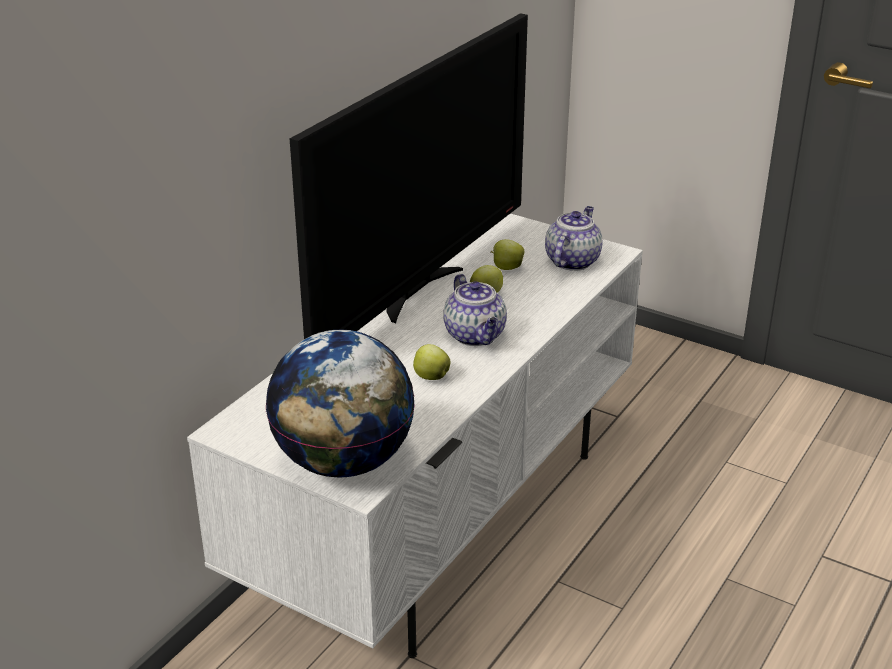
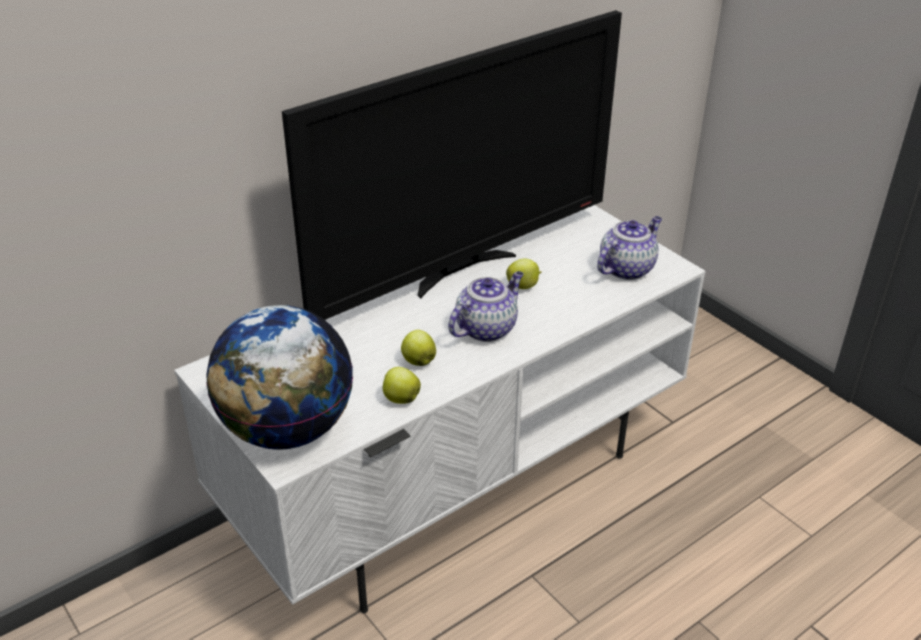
camera: 20 degrees right, 5 degrees up
teapot [443,274,507,346] -> teapot turned 135 degrees counterclockwise [448,271,523,342]
apple [491,239,525,270] -> apple moved to [383,367,421,404]

